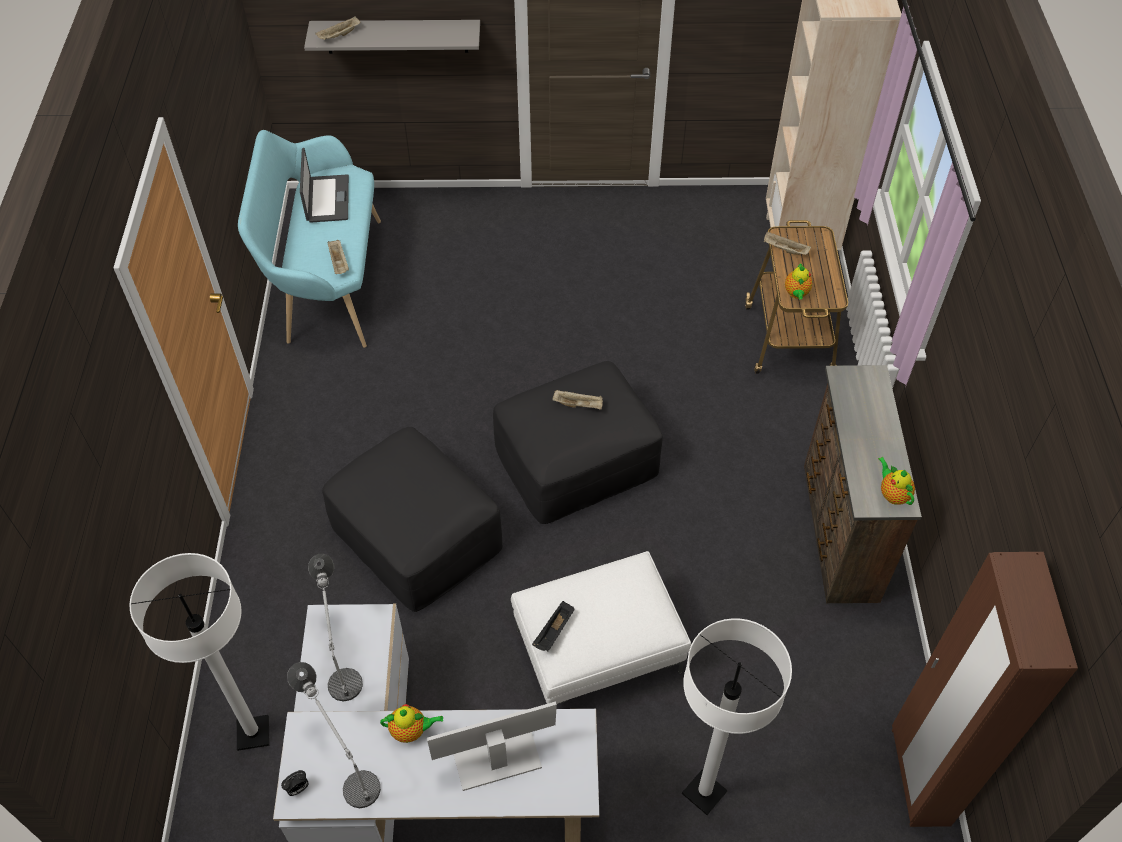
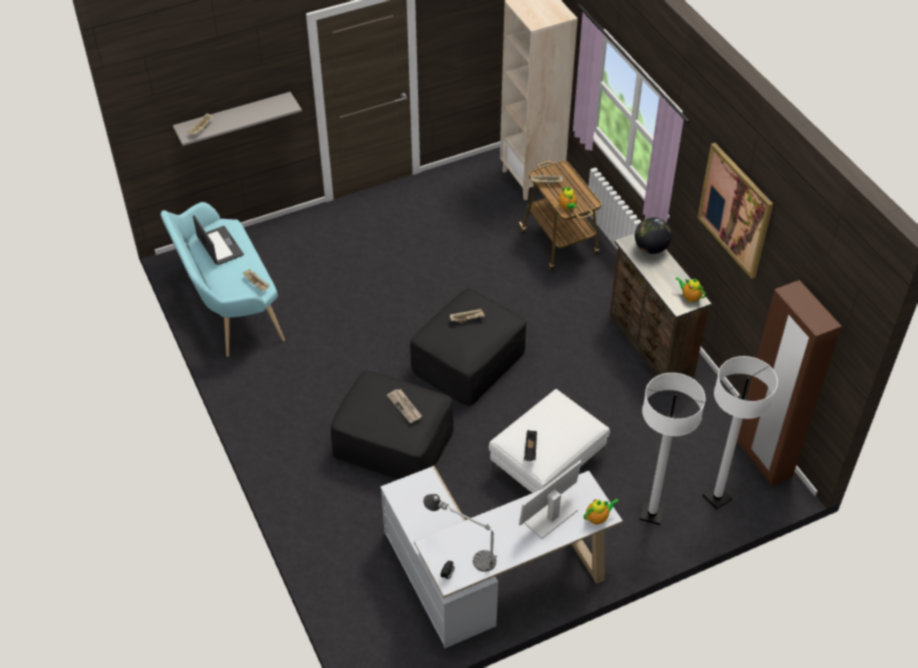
camera: 25 degrees left, 5 degrees down
white floor lamp [130,553,270,751] -> white floor lamp moved to [703,356,778,509]
table lamp [308,554,363,701] -> none
teapot [380,704,443,743] -> teapot moved to [584,499,619,524]
none -> newspaper [387,389,422,423]
none -> globe [635,217,672,254]
none -> picture [697,143,773,279]

